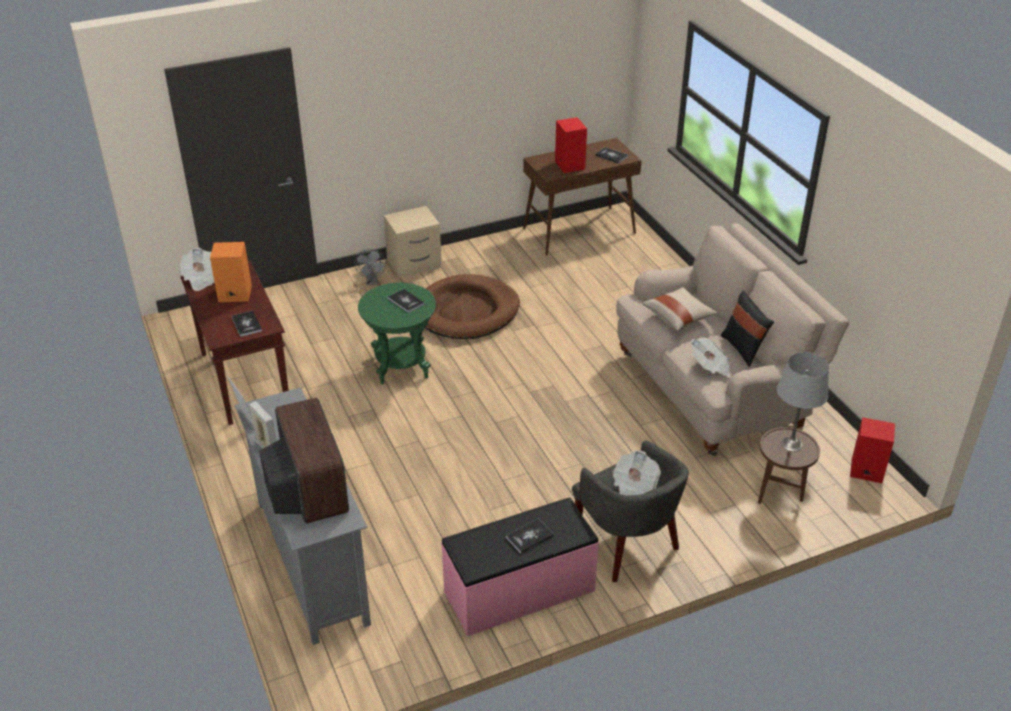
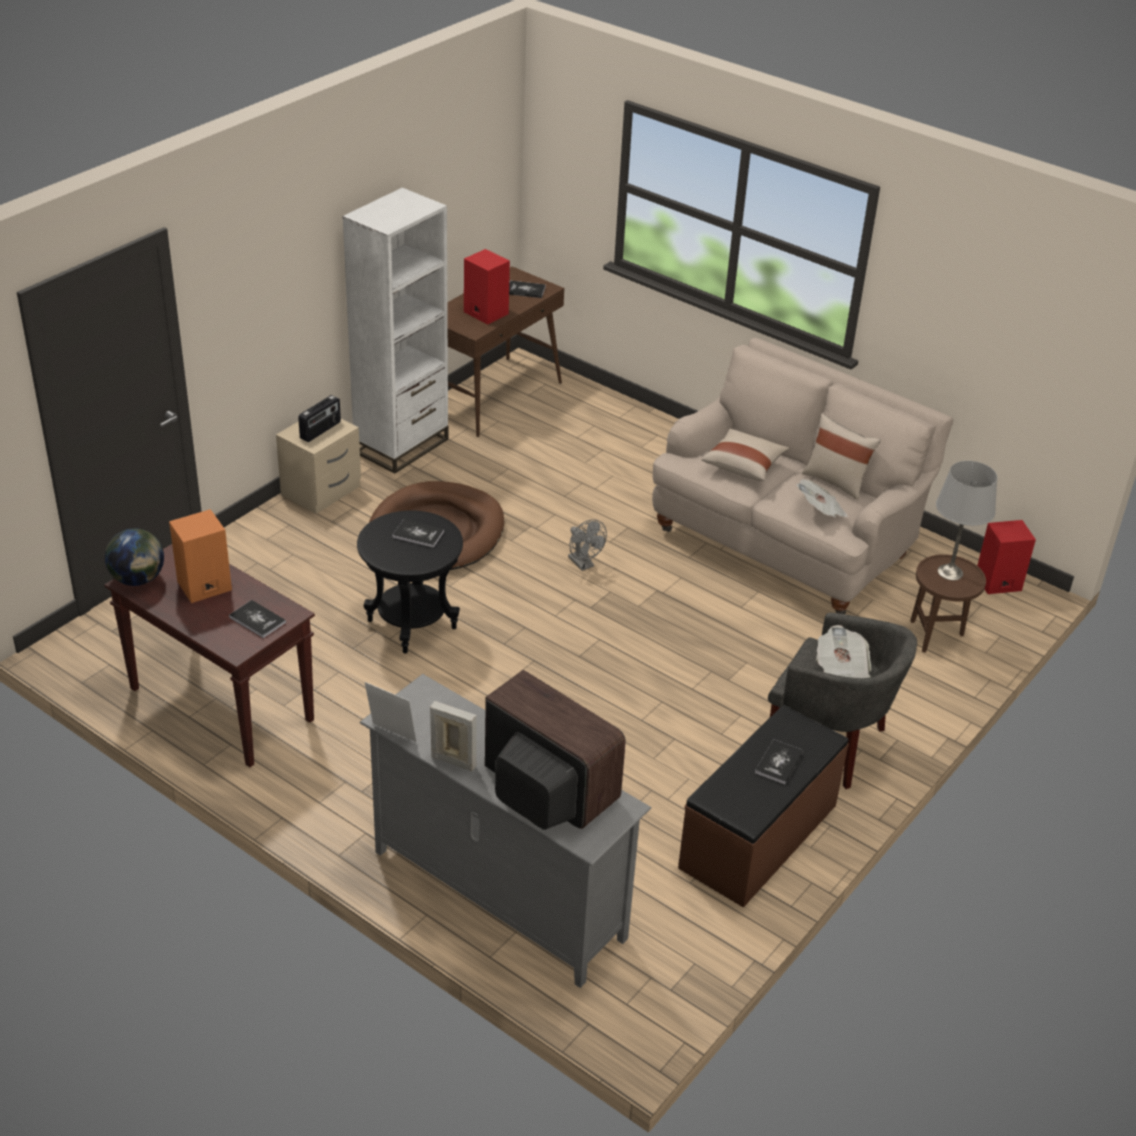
camera: 30 degrees left, 0 degrees up
newspaper [179,248,215,291] -> globe [105,528,164,586]
grey fan [354,249,386,285] -> grey fan moved to [568,519,607,571]
green side table [358,283,436,384] -> black side table [357,510,463,654]
pink bench [441,498,599,636] -> brown bench [678,705,849,908]
black pillow [721,291,774,367] -> beige pillow [802,413,881,500]
none -> radio [298,395,341,442]
none -> white bookcase [342,188,449,473]

